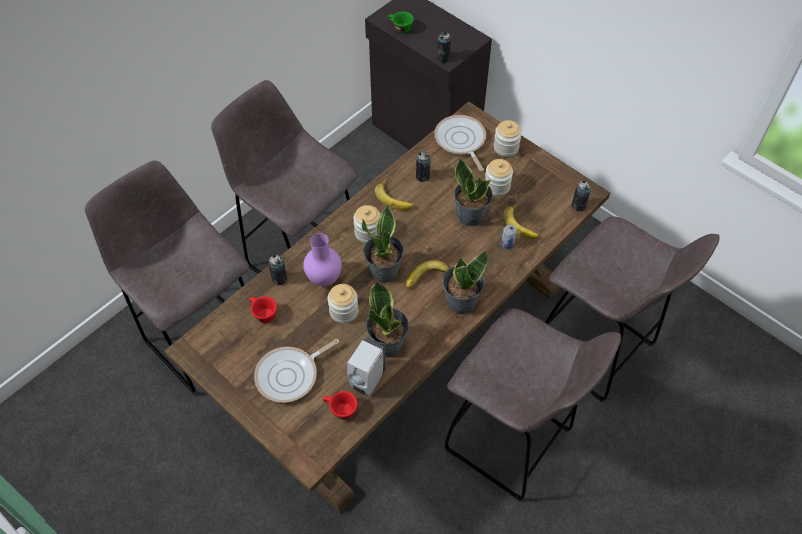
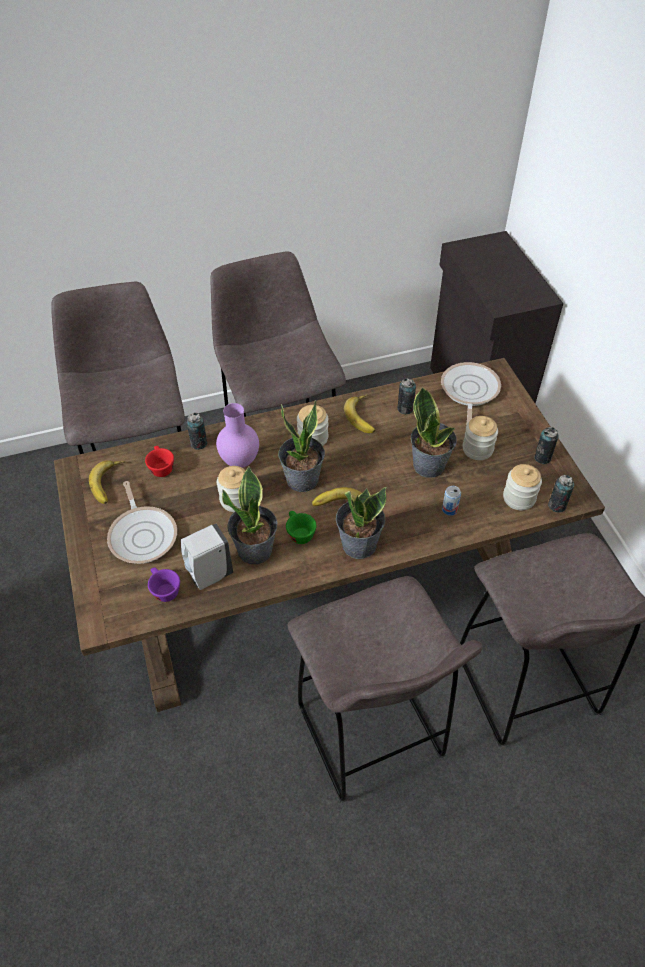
camera: 30 degrees right, 5 degrees down
frying pan [254,339,339,403] -> frying pan turned 105 degrees counterclockwise [107,481,177,564]
red cup [323,391,357,420] -> purple cup [148,567,180,602]
green cup [388,12,414,33] -> green cup moved to [286,511,316,544]
can [437,32,451,63] -> can moved to [535,427,559,464]
jar [494,120,522,157] -> jar moved to [503,464,542,510]
banana [503,203,539,239] -> banana moved to [89,460,125,504]

